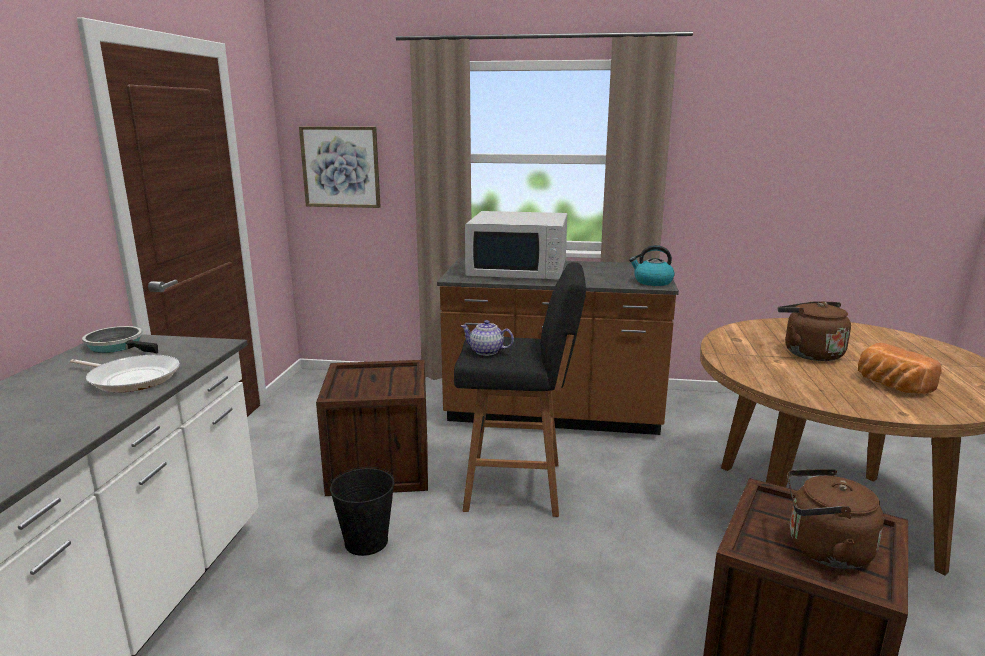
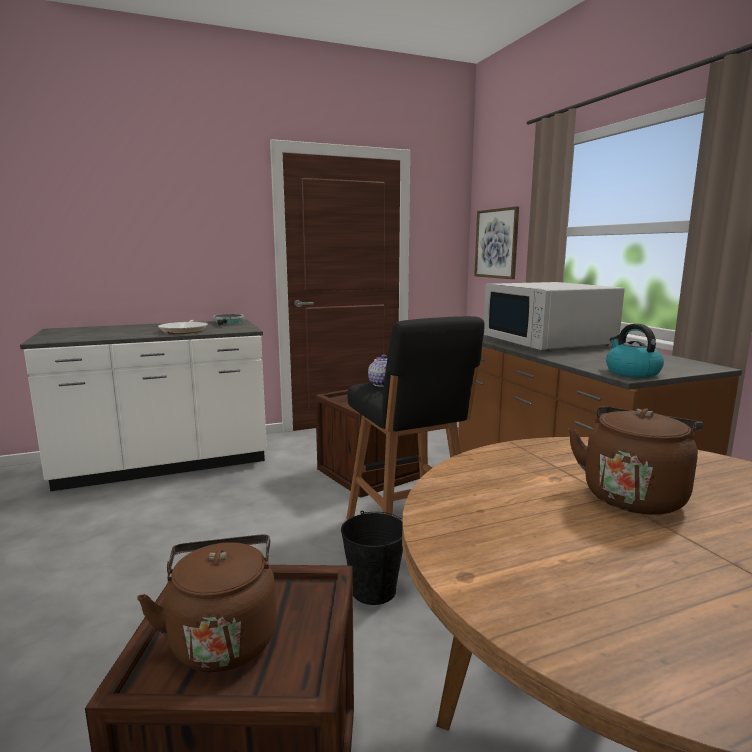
camera: 60 degrees right, 5 degrees down
black bucket [330,467,395,556] -> black bucket moved to [341,511,403,605]
bread [858,343,942,394] -> none

